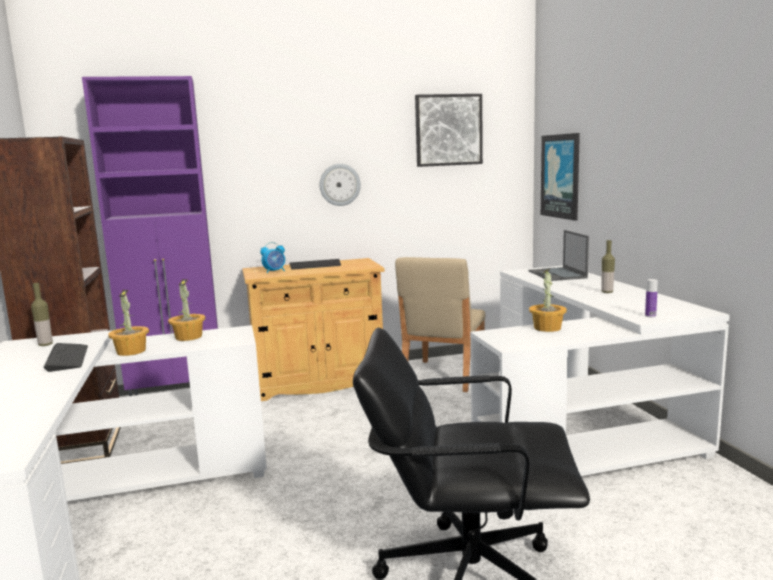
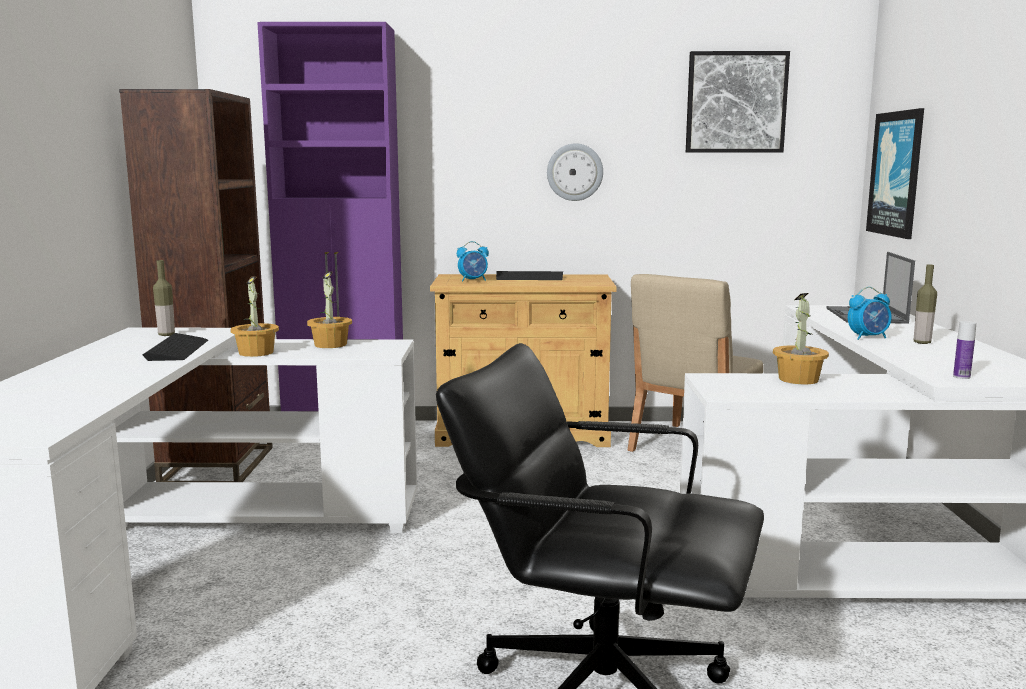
camera: 15 degrees right, 0 degrees up
none -> alarm clock [848,287,892,340]

